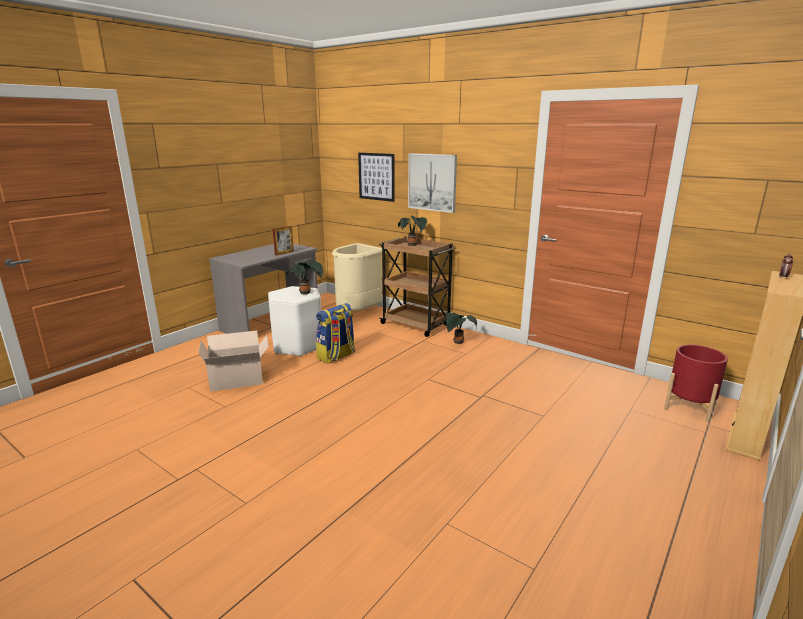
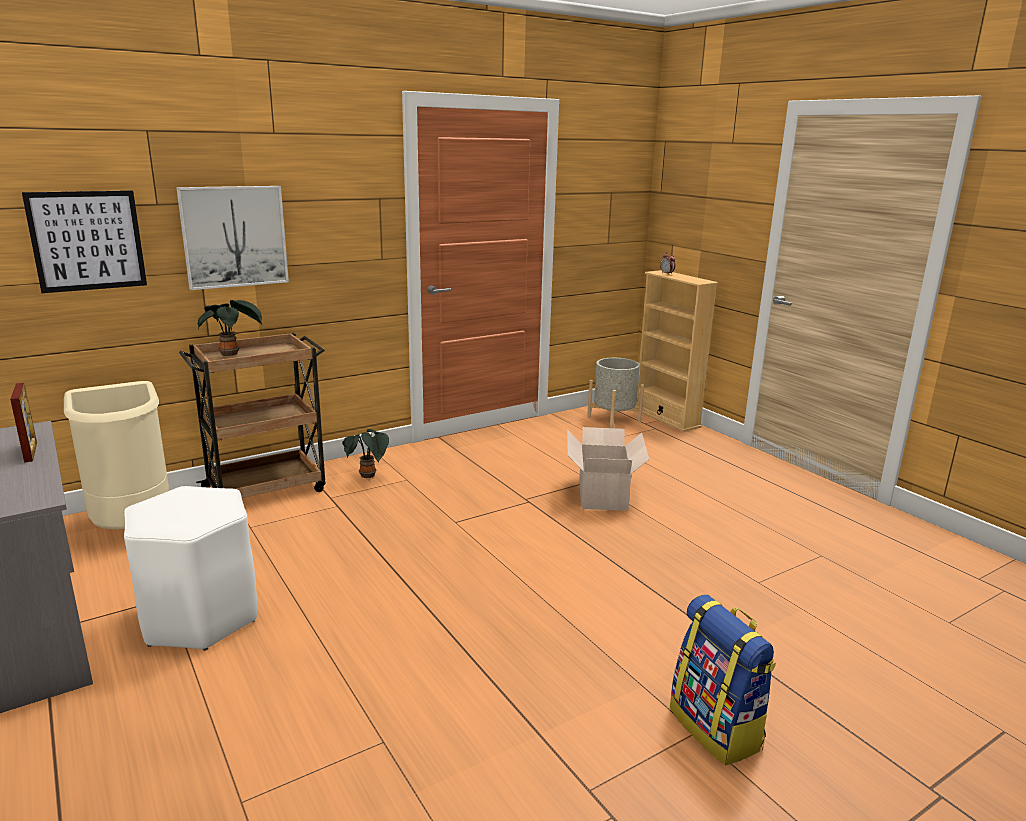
camera: 70 degrees left, 0 degrees up
cardboard box [199,330,268,391] -> cardboard box moved to [567,427,649,511]
potted plant [286,261,323,294] -> none
backpack [316,303,355,364] -> backpack moved to [670,595,776,765]
red planter [664,344,728,422] -> grey planter [587,358,644,428]

